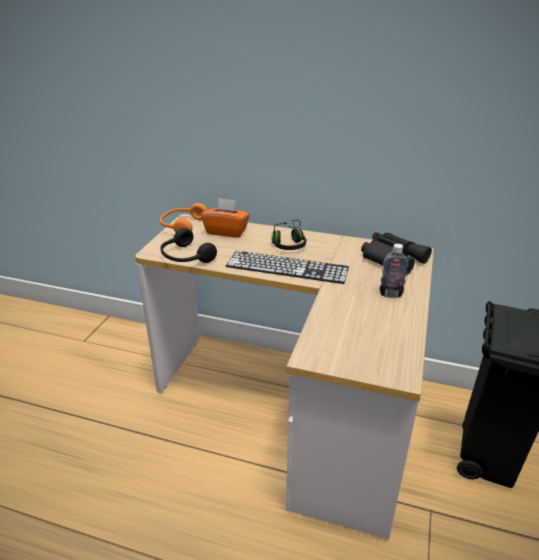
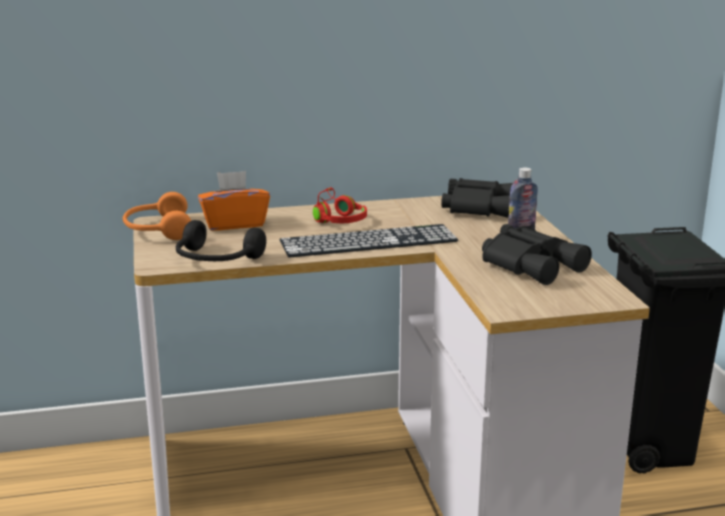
camera: 30 degrees left, 10 degrees down
black headphones [271,220,306,250] -> red headphones [313,187,367,223]
none -> black binoculars [482,224,592,285]

